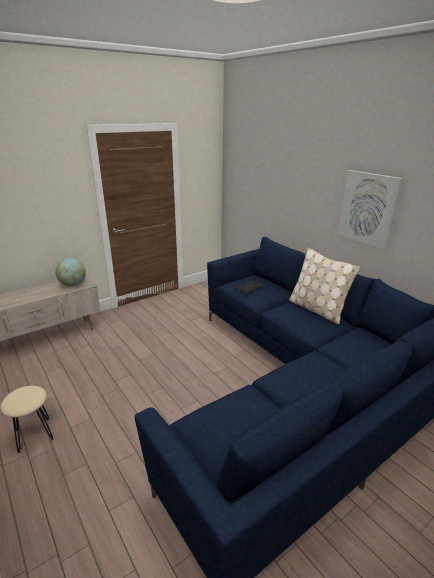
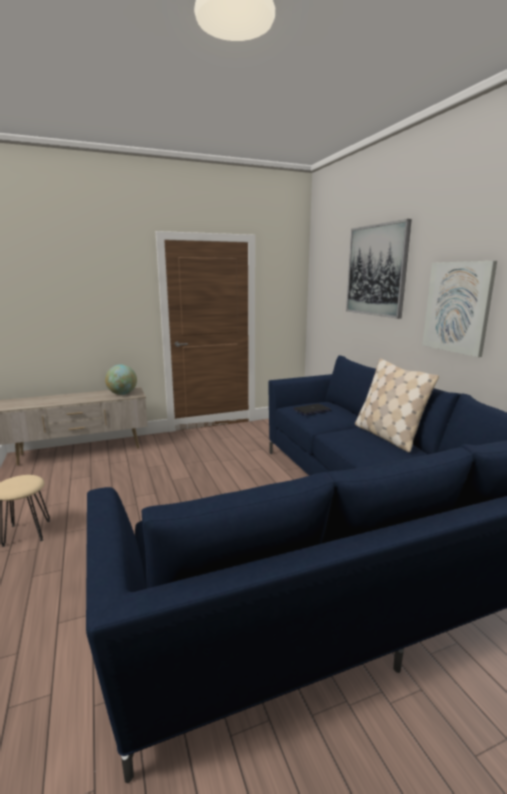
camera: 15 degrees right, 10 degrees down
none -> picture [346,219,412,319]

